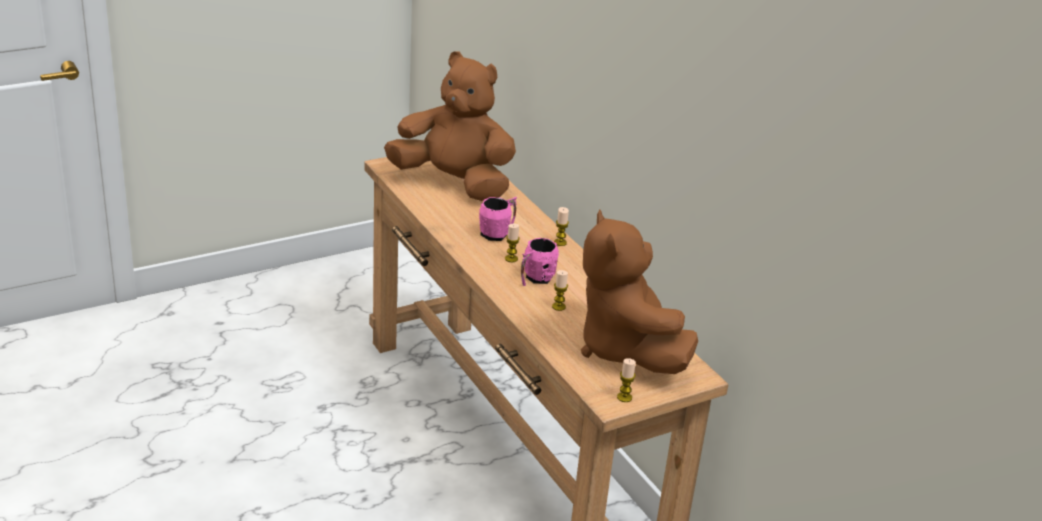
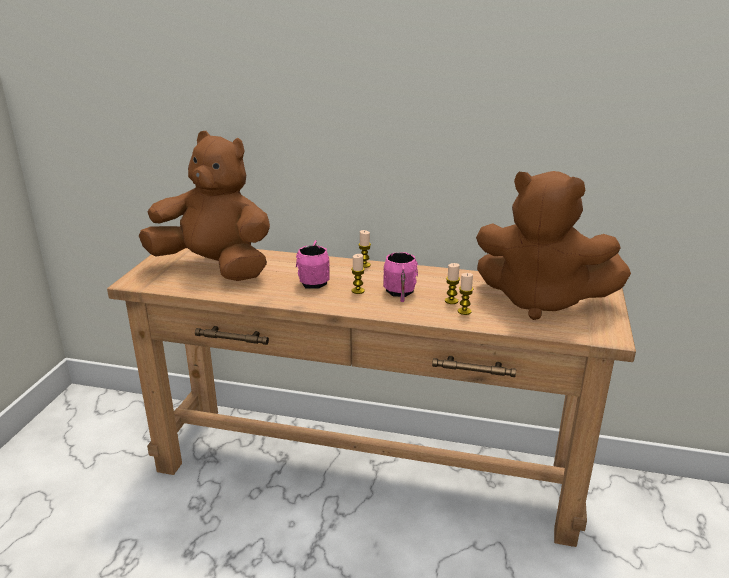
camera: 45 degrees left, 5 degrees down
brown plush toy [384,51,516,201] -> brown plush toy turned 45 degrees clockwise [139,131,270,281]
candle [617,358,636,402] -> candle moved to [458,273,474,315]

